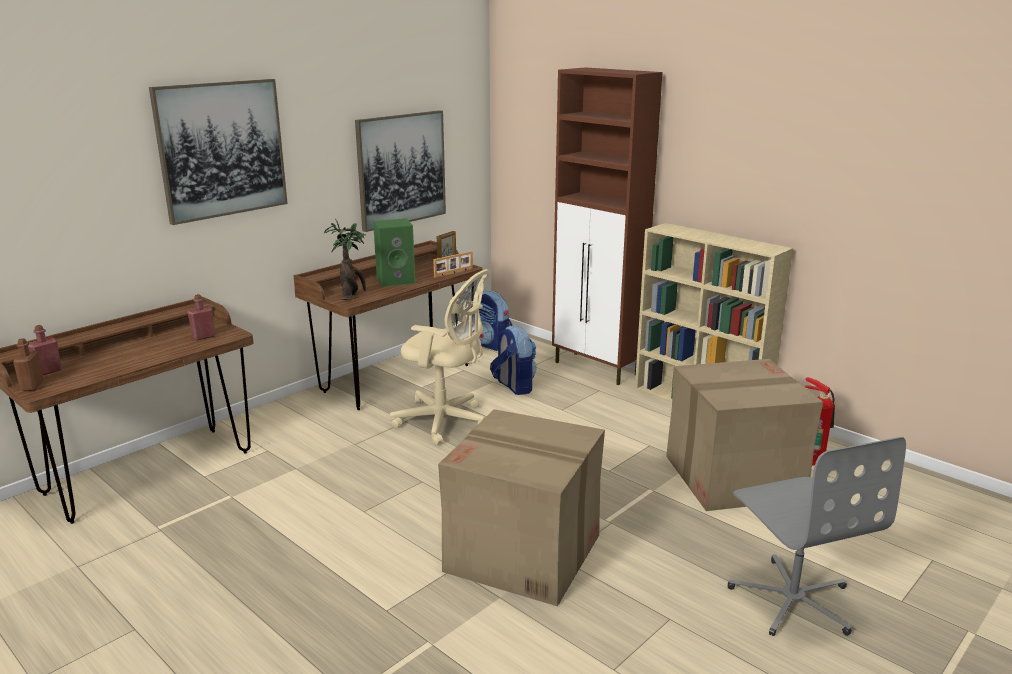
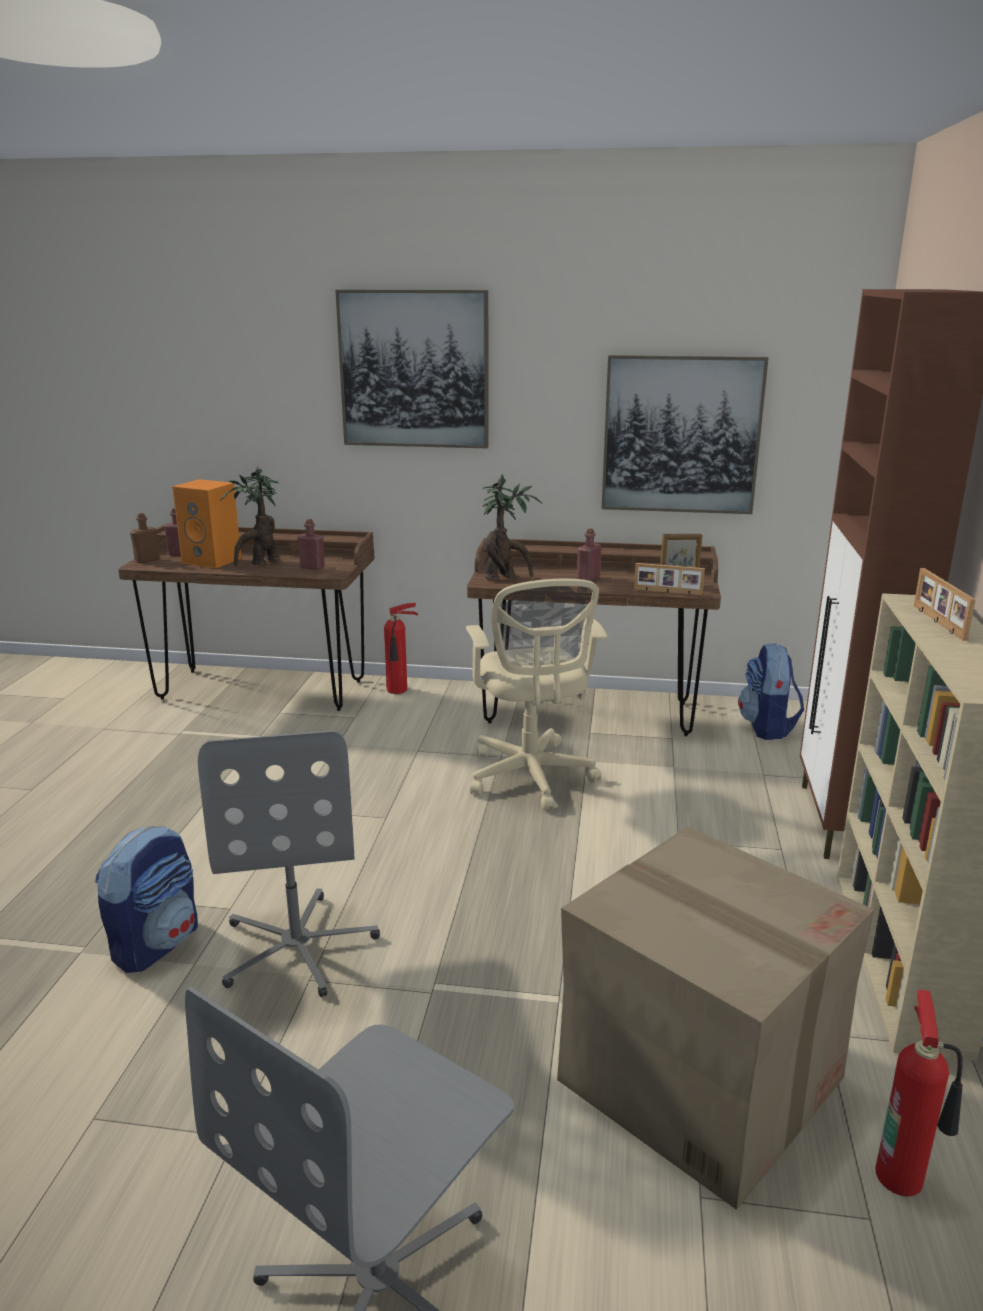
camera: 55 degrees right, 0 degrees up
green speaker [373,218,415,287] -> red bottle [577,528,602,581]
cardboard box [438,409,605,606] -> grey office chair [198,731,380,997]
backpack [490,326,536,395] -> backpack moved to [95,826,198,973]
none -> orange speaker [172,479,241,568]
none -> potted plant [220,466,280,566]
none -> fire extinguisher [384,603,418,694]
none -> picture frame [914,568,976,641]

